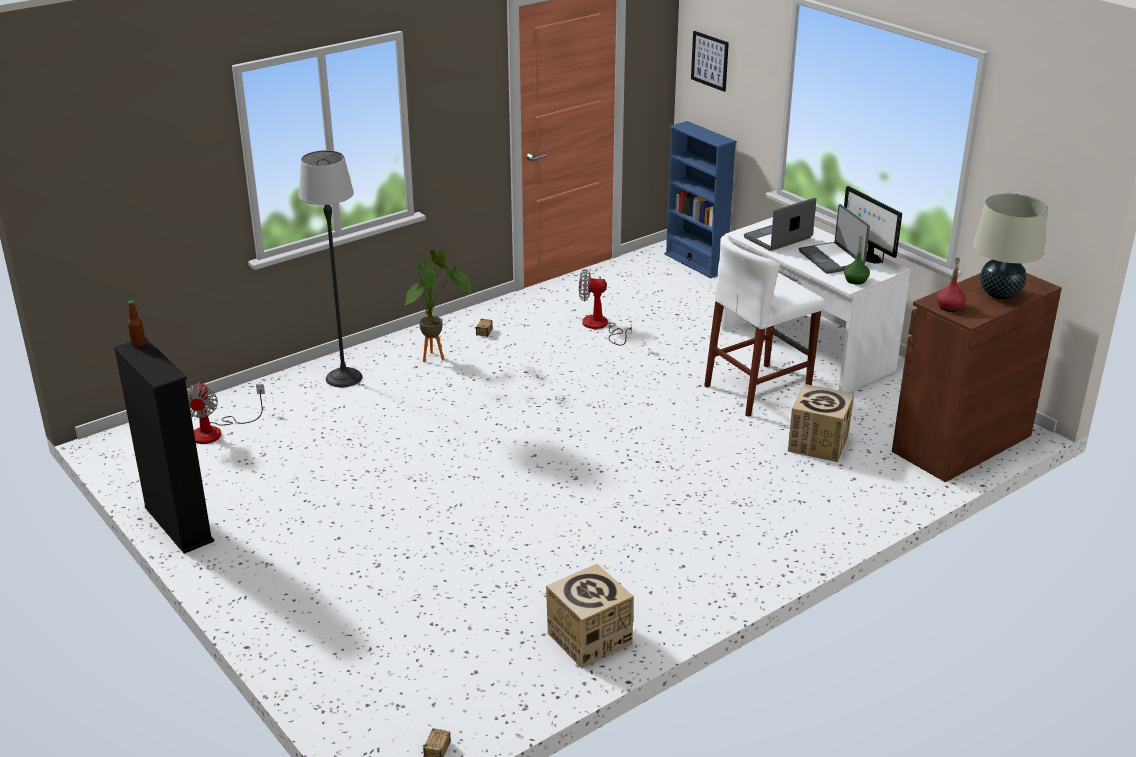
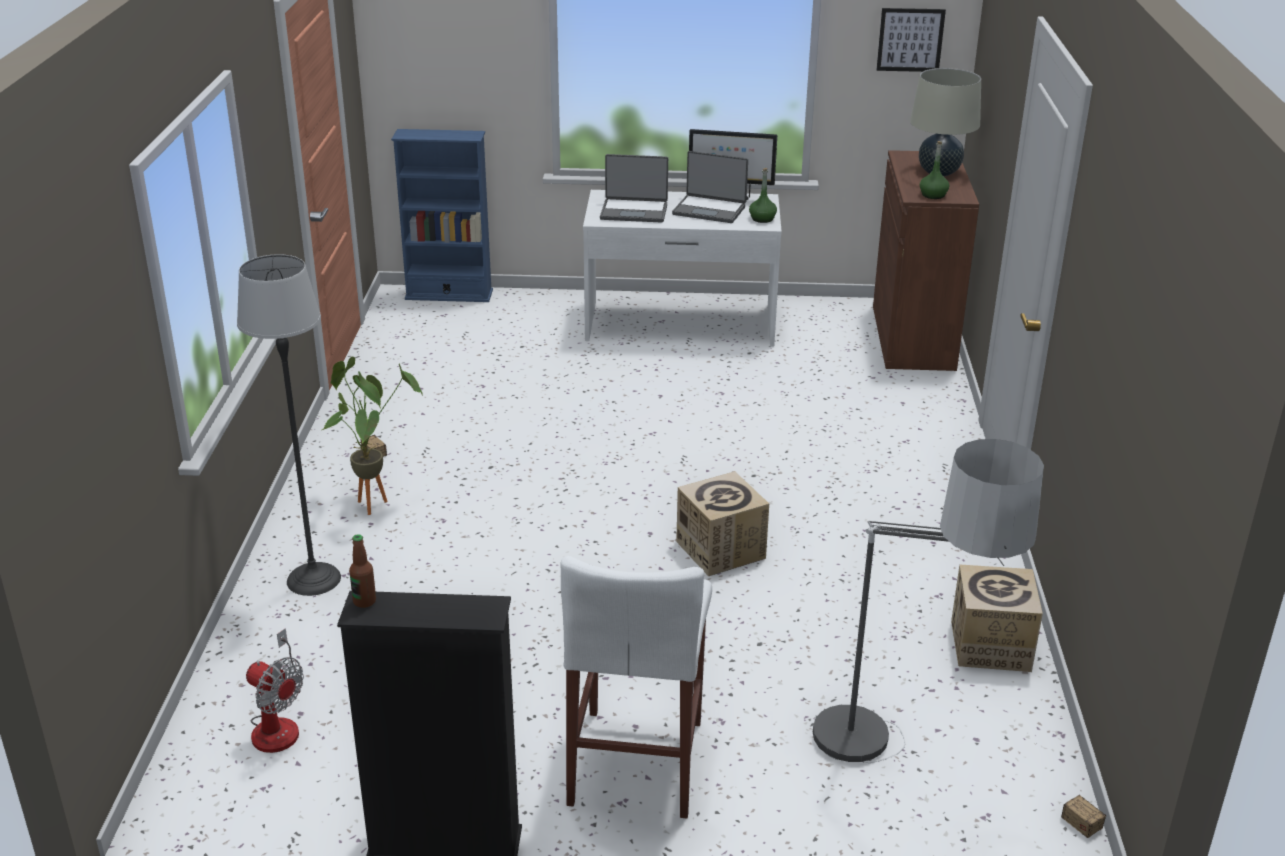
camera: 50 degrees left, 0 degrees up
fan [579,269,632,346] -> none
picture [691,31,729,92] -> picture moved to [877,8,946,72]
white stool [704,235,825,417] -> white stool moved to [561,556,712,819]
laptop [744,198,816,251] -> laptop turned 90 degrees counterclockwise [600,154,668,223]
cardboard box [788,384,854,462] -> cardboard box moved to [676,471,769,576]
red bottle [937,257,966,312] -> green bottle [920,141,950,199]
none -> floor lamp [813,439,1044,763]

